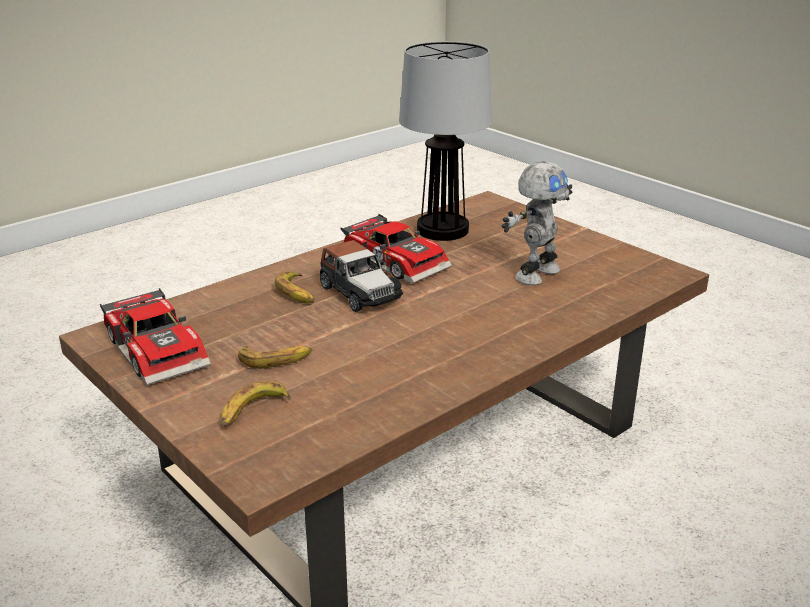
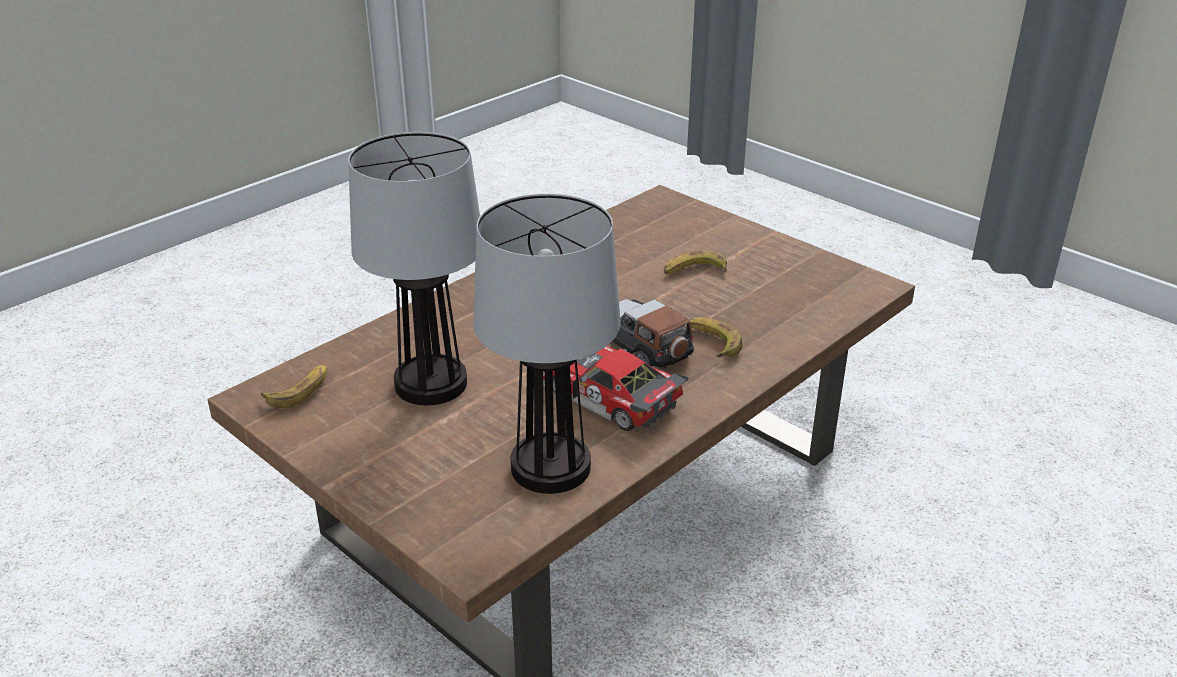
camera: 175 degrees right, 5 degrees up
toy car [100,288,211,385] -> none
banana [222,381,291,427] -> banana moved to [261,365,327,408]
toy robot [502,161,572,285] -> table lamp [348,132,480,405]

